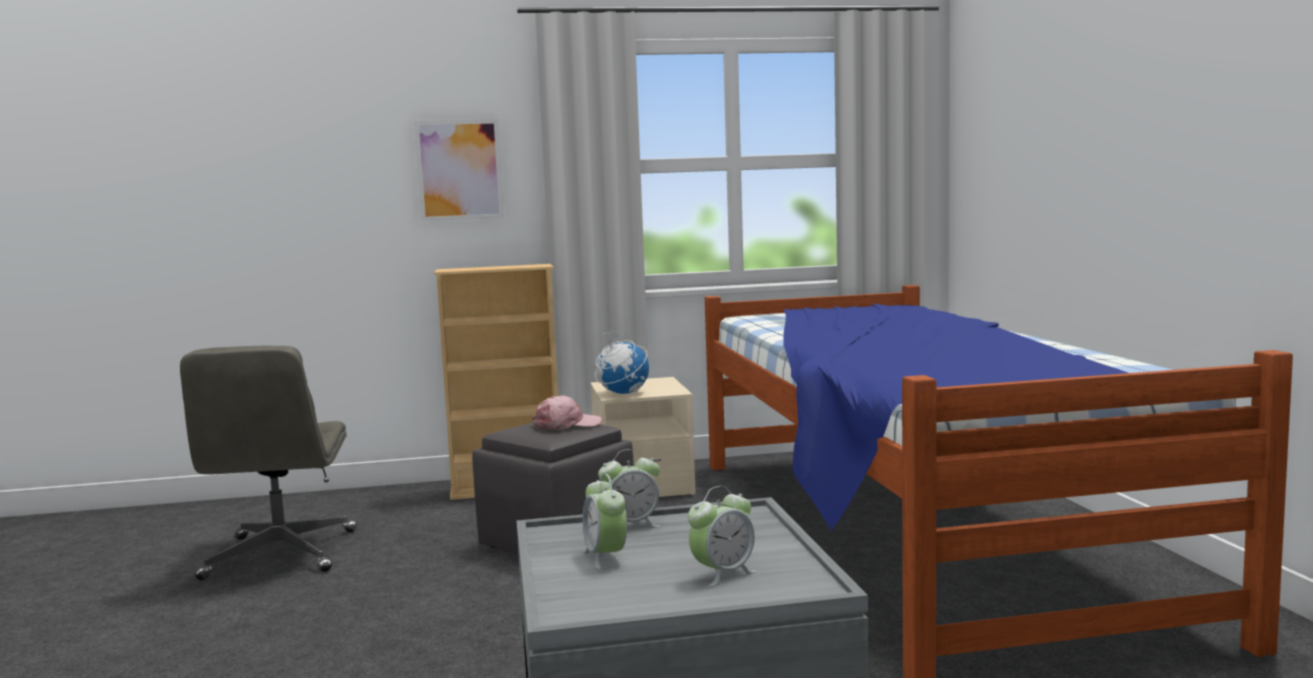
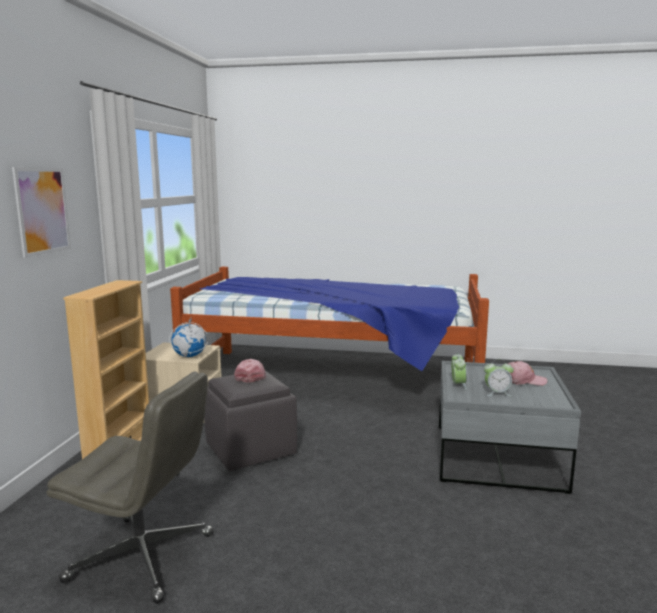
camera: 70 degrees left, 5 degrees up
alarm clock [688,486,757,587] -> pink cap [508,361,547,386]

